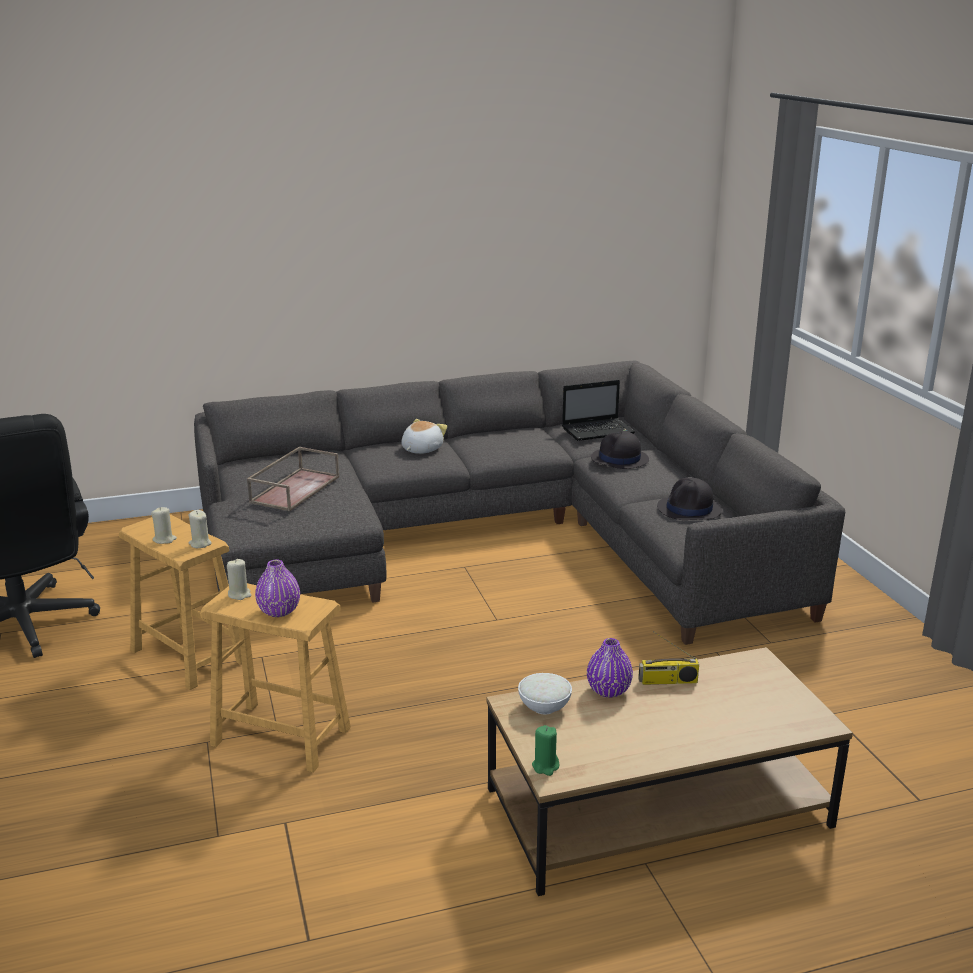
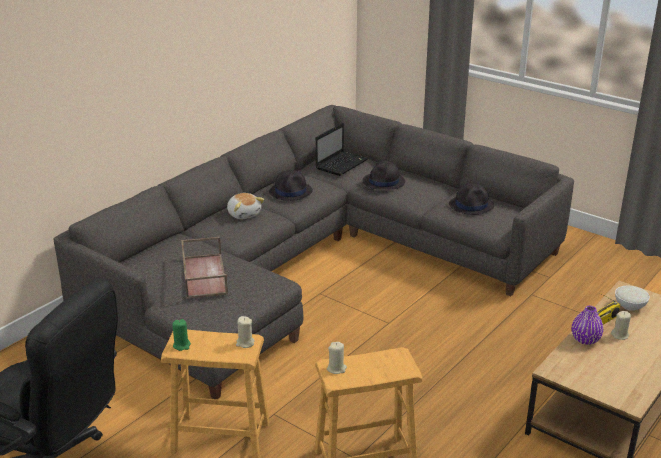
camera: 35 degrees left, 5 degrees up
beige candle [151,507,177,544] -> beige candle moved to [611,311,631,340]
purple vase [255,559,300,617] -> none
plush toy [401,419,448,454] -> plush toy turned 150 degrees clockwise [227,193,264,219]
white bowl [518,673,572,715] -> white bowl moved to [615,286,650,311]
green candle [532,725,559,776] -> green candle moved to [172,319,191,351]
none -> black hat [269,170,313,201]

